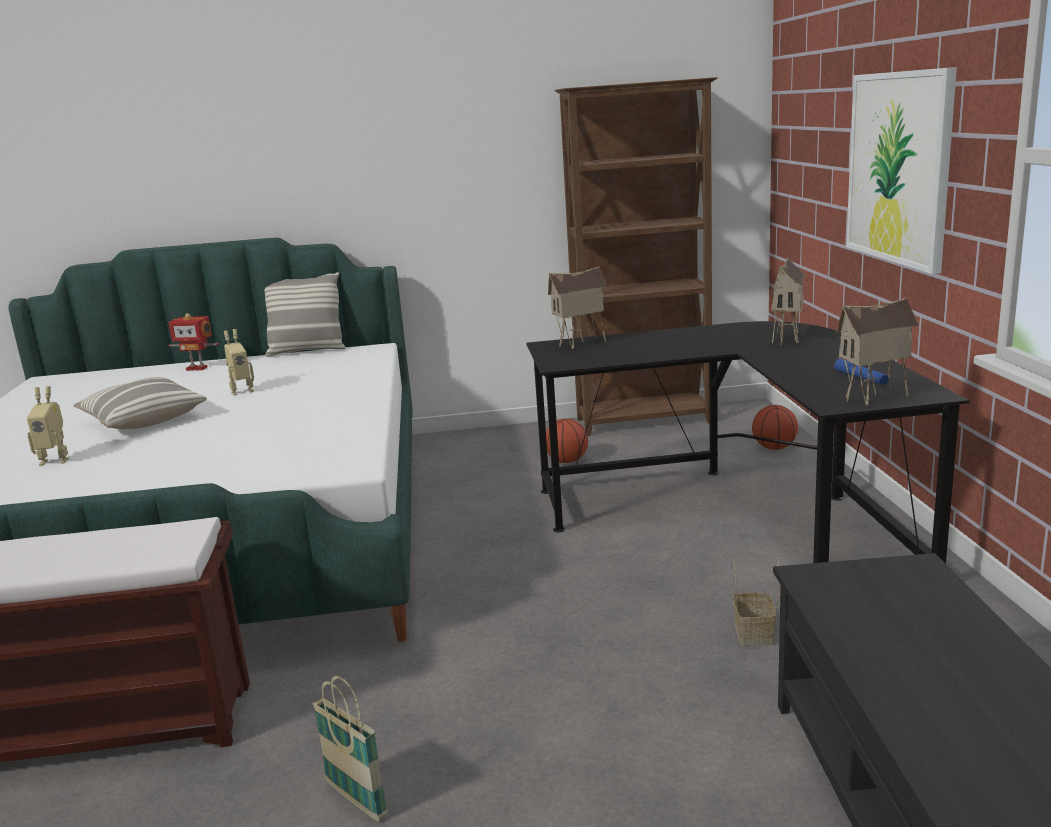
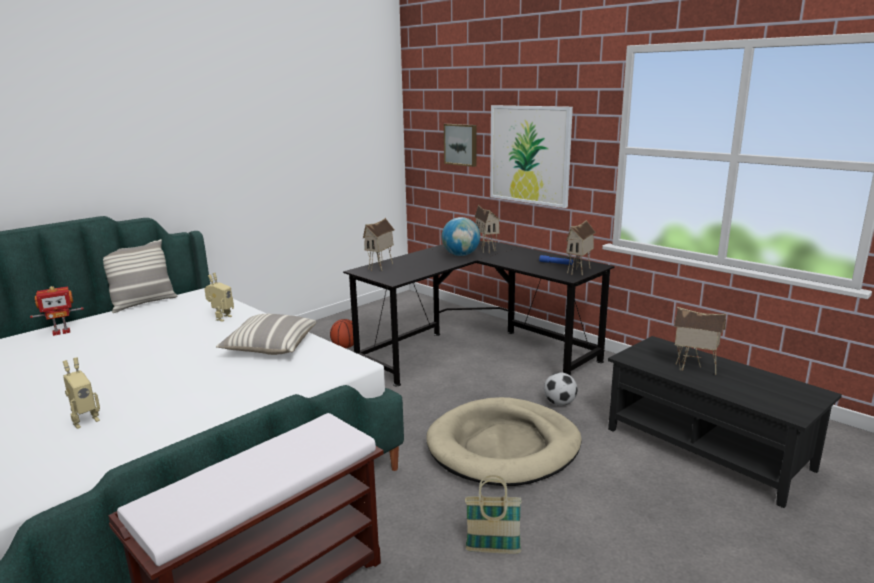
camera: 40 degrees left, 0 degrees up
pillow [73,377,207,429] -> pillow moved to [216,314,316,355]
toy robot [224,329,254,396] -> toy robot moved to [204,273,234,321]
brown bookcase [554,77,717,436] -> none
basket [732,558,779,646] -> football [544,372,577,406]
basketball [752,405,798,450] -> none
none -> beige dog bed [426,397,582,486]
none -> globe [442,217,480,256]
none -> picture [444,124,477,167]
none -> toy house [674,307,727,375]

